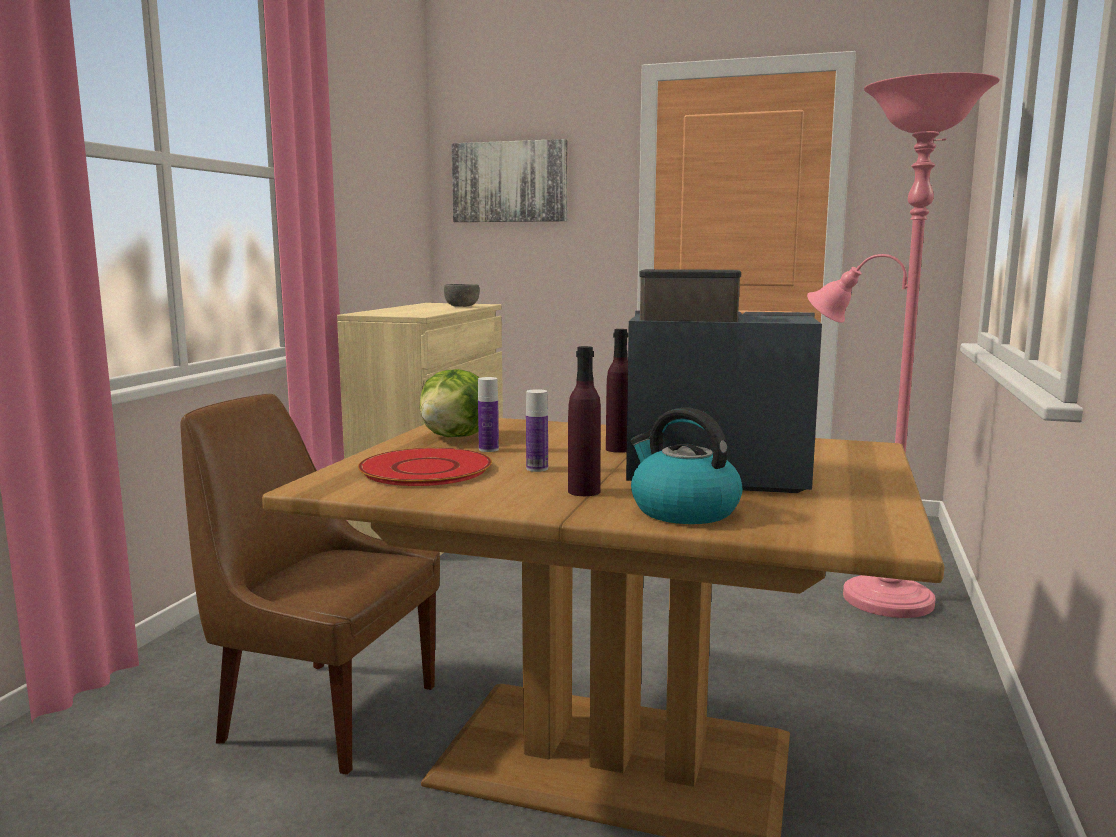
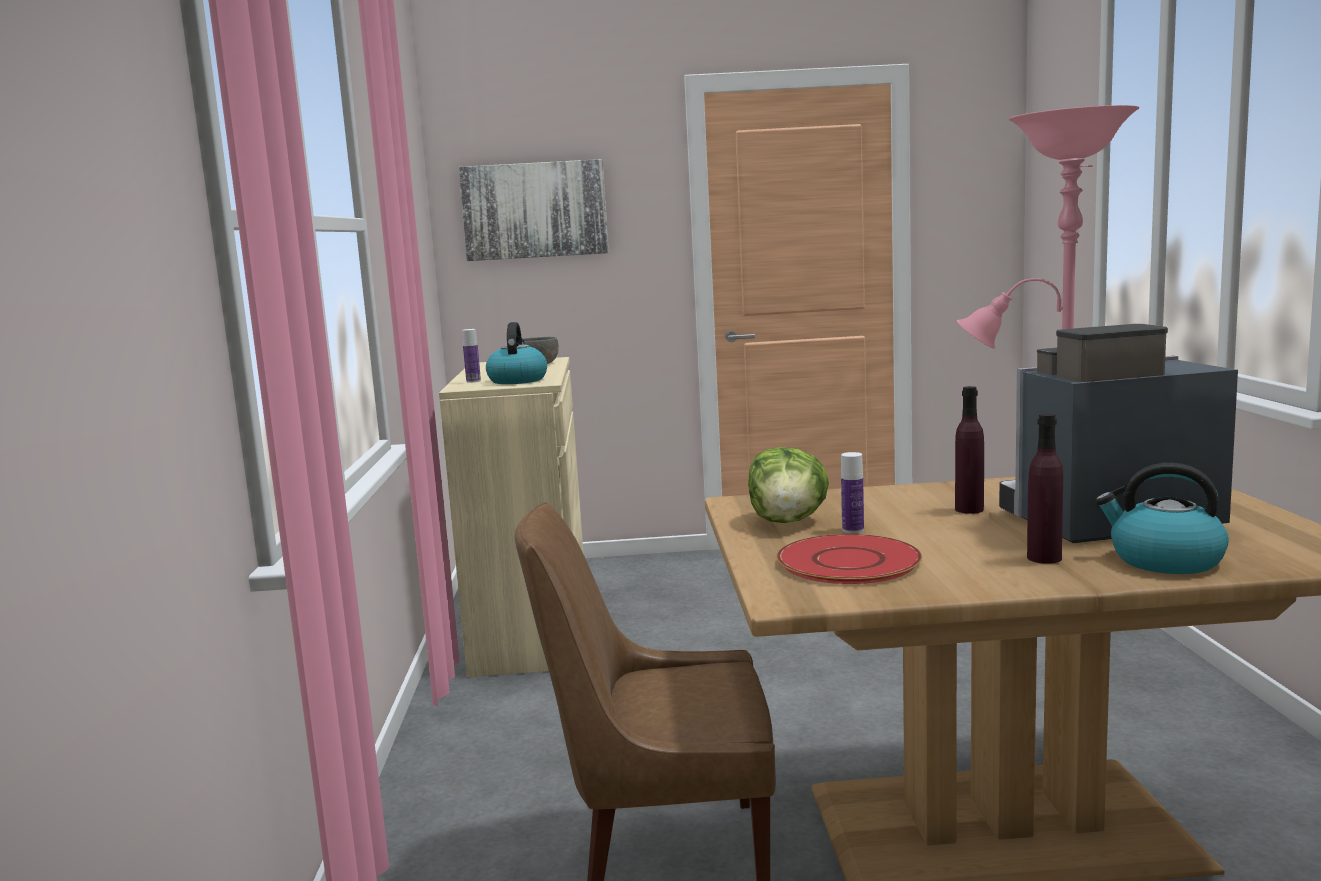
camera: 20 degrees left, 0 degrees up
bottle [526,389,548,472] -> bottle moved to [462,329,481,383]
none -> kettle [486,322,547,384]

